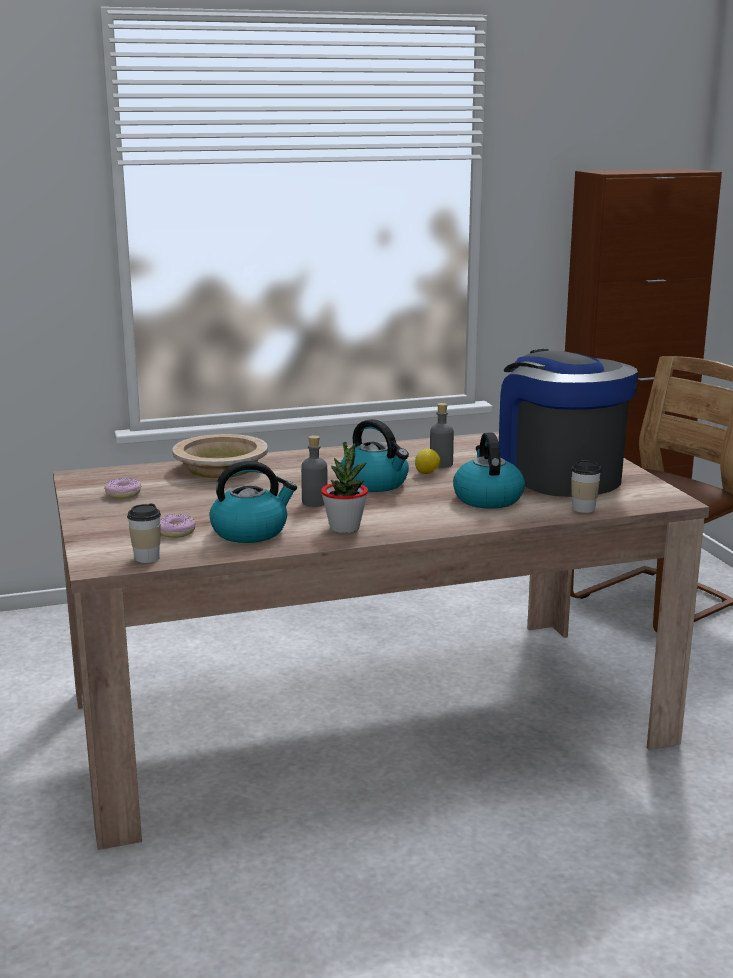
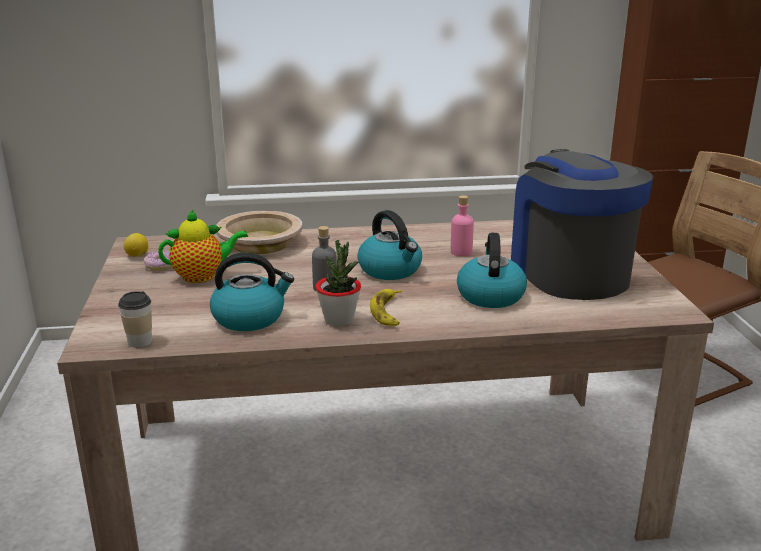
camera: 10 degrees right, 5 degrees up
donut [160,514,196,538] -> none
lemon [415,449,440,474] -> lemon moved to [124,233,148,257]
grey bottle [430,403,454,468] -> pink bottle [451,195,474,256]
cup [571,461,601,513] -> none
none -> teapot [158,209,248,283]
none -> banana [370,289,402,326]

